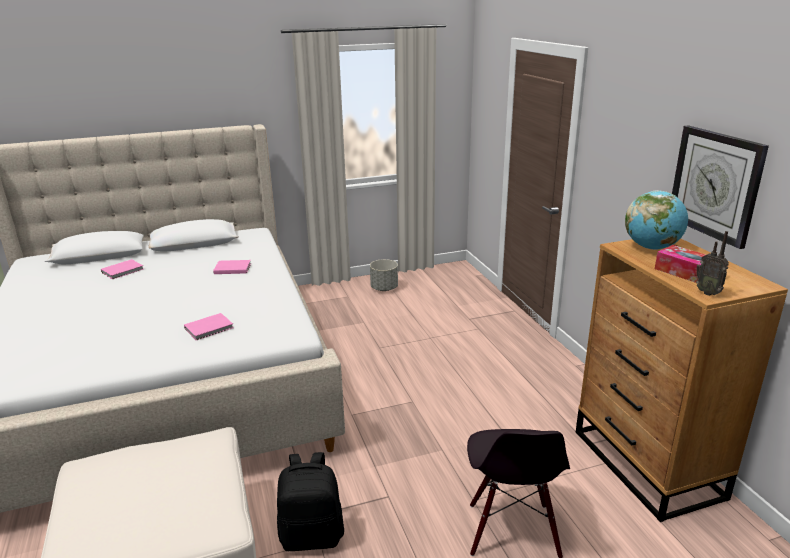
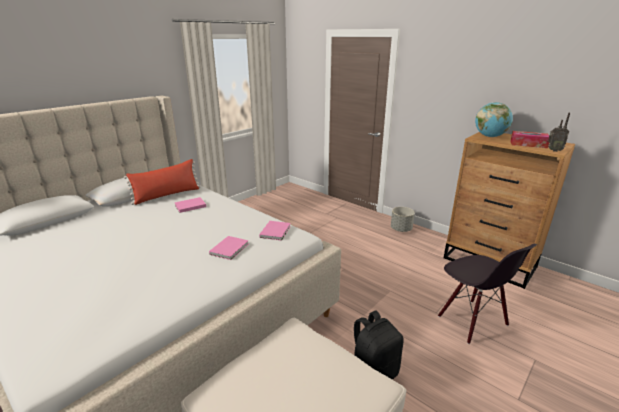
camera: 30 degrees left, 0 degrees up
pink book [101,259,143,279] -> pink book moved to [259,221,291,241]
grey planter [370,259,398,291] -> grey planter moved to [391,207,415,232]
wall clock [672,125,769,249] -> none
none -> red pillow [124,159,201,205]

